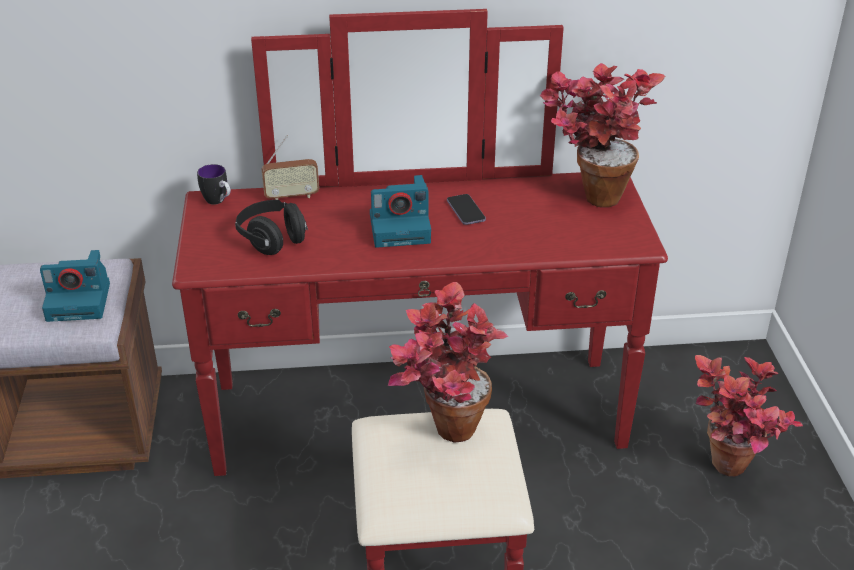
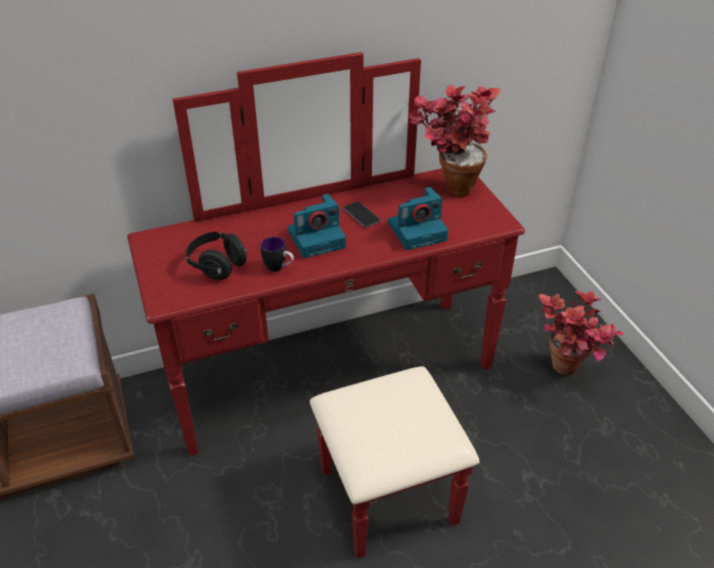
camera: 15 degrees left, 5 degrees up
camera [40,250,110,322] -> camera moved to [388,187,448,250]
mug [197,164,231,205] -> mug moved to [261,237,294,272]
radio [262,135,319,200] -> none
potted plant [388,282,508,443] -> none

